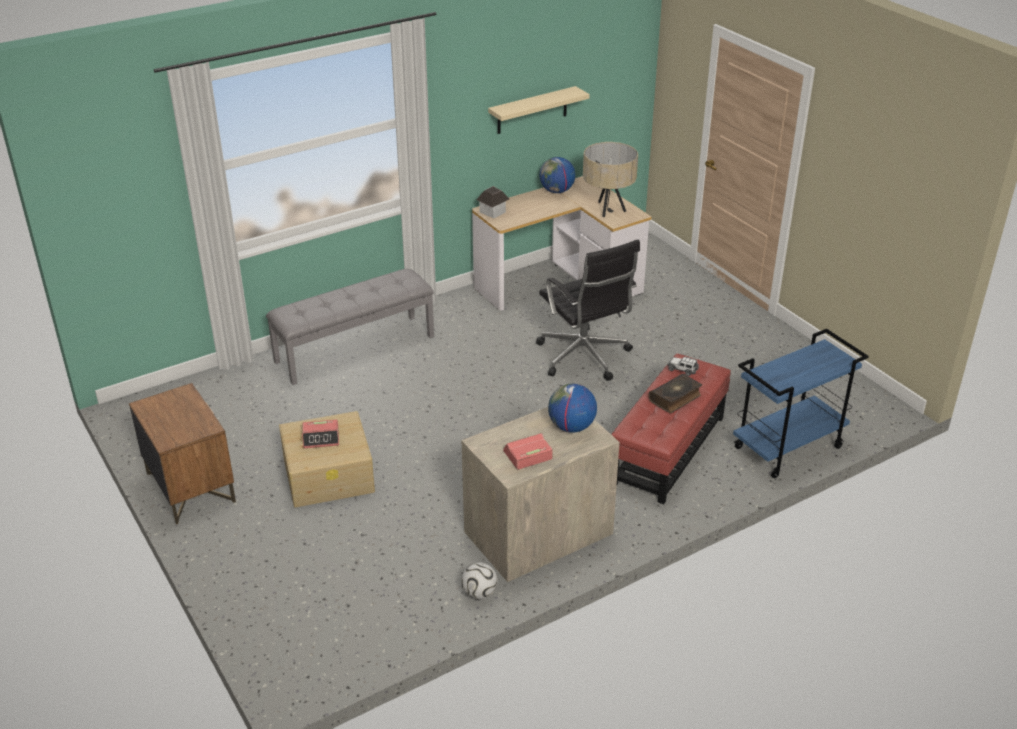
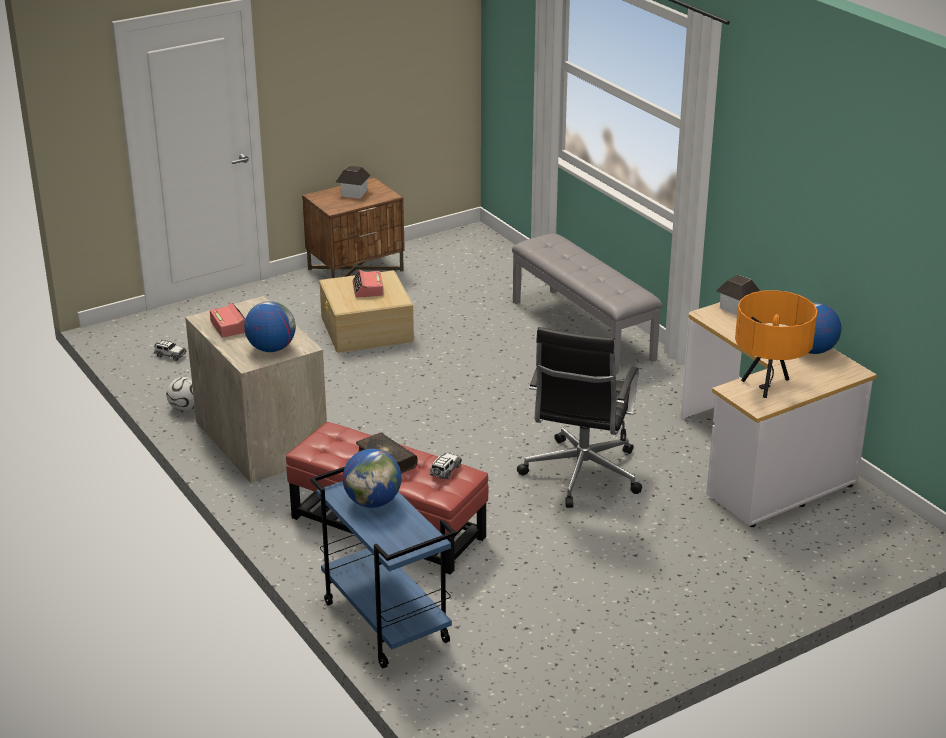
camera: 90 degrees right, 5 degrees down
beige shelf [488,86,590,134] -> none
black office chair [536,240,640,381] -> black office chair turned 45 degrees counterclockwise [517,327,642,508]
beige table lamp [583,142,638,217] -> orange table lamp [735,290,817,398]
none -> toy car [154,340,187,361]
none -> toy house [336,166,371,199]
none -> globe [343,449,402,508]

